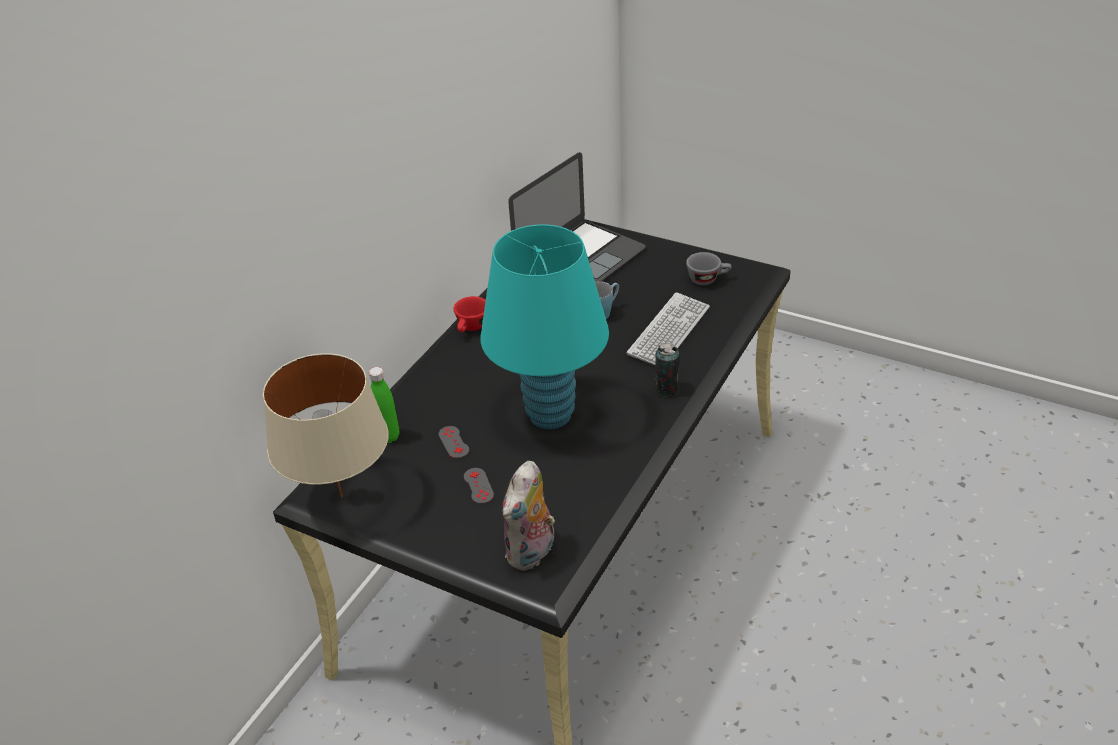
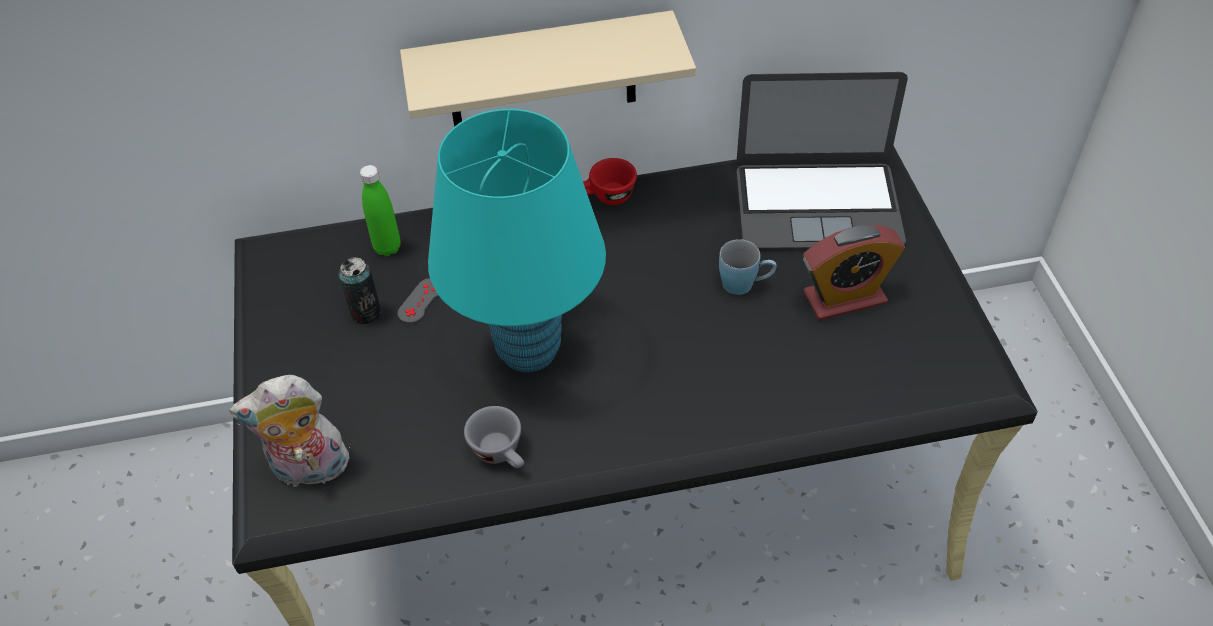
camera: 50 degrees right, 10 degrees up
beige table lamp [263,353,389,497] -> none
grey game controller [464,468,494,504] -> none
keyboard [627,292,710,365] -> none
can [655,343,679,397] -> can moved to [339,257,381,325]
grey cup [686,252,731,285] -> grey cup moved to [464,406,524,468]
none -> beige shelf [400,11,696,127]
none -> alarm clock [803,225,905,321]

